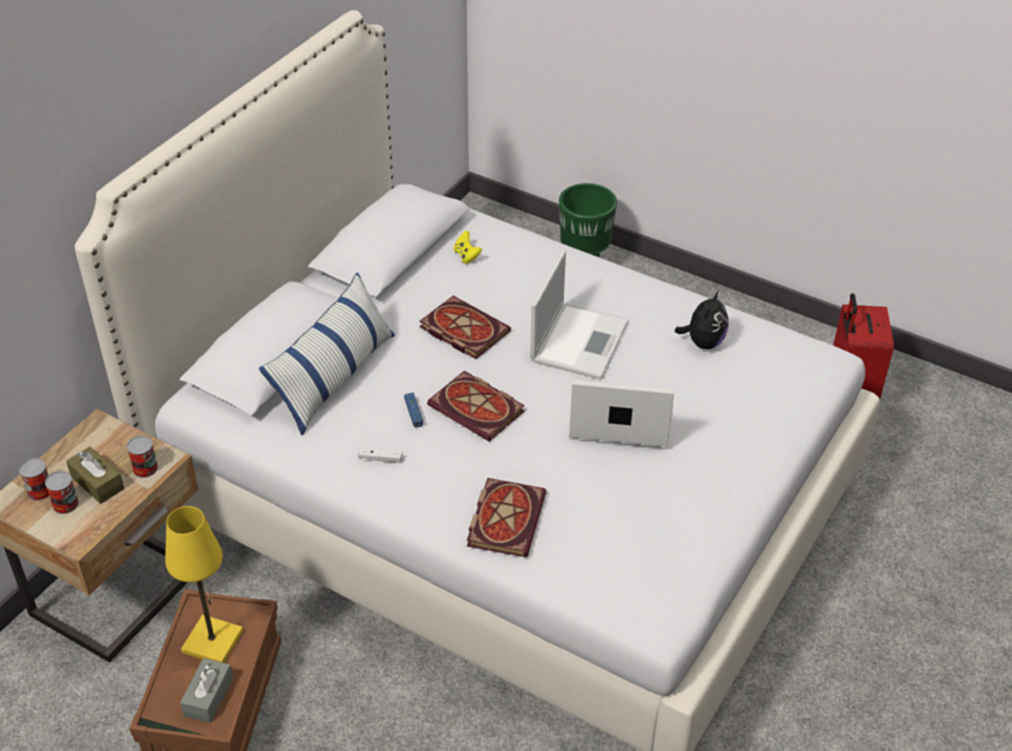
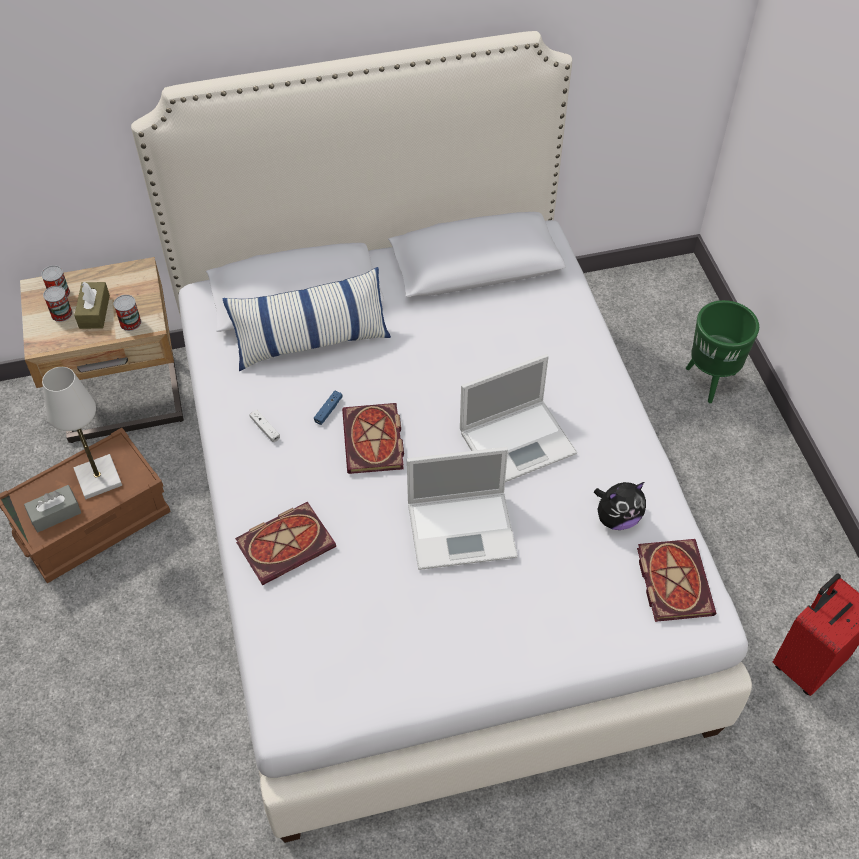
camera: 45 degrees right, 10 degrees up
yellow table lamp [165,506,243,663] -> white table lamp [42,367,122,499]
book [419,296,511,359] -> book moved to [637,539,716,622]
yellow game controller [454,231,482,264] -> none
laptop [569,380,674,447] -> laptop turned 120 degrees clockwise [407,447,518,570]

